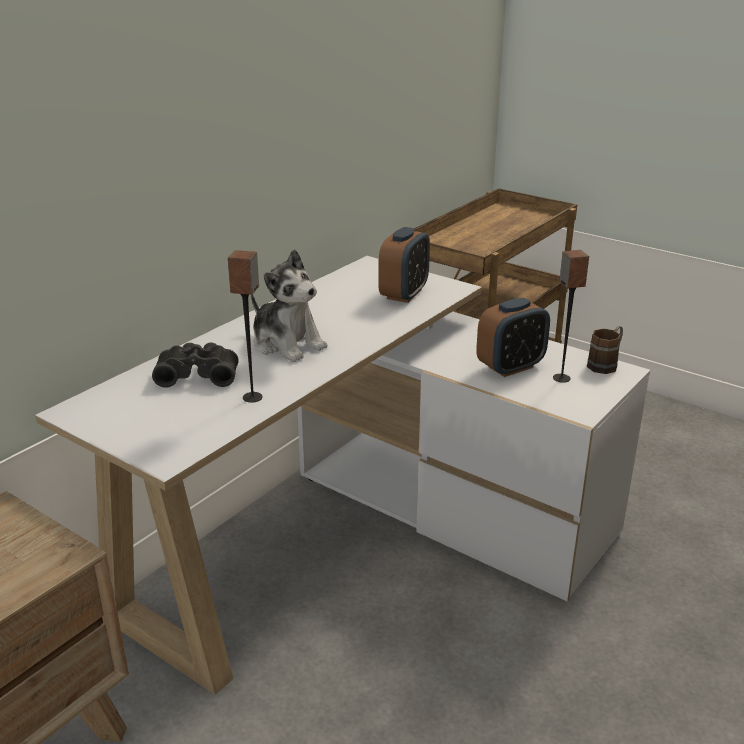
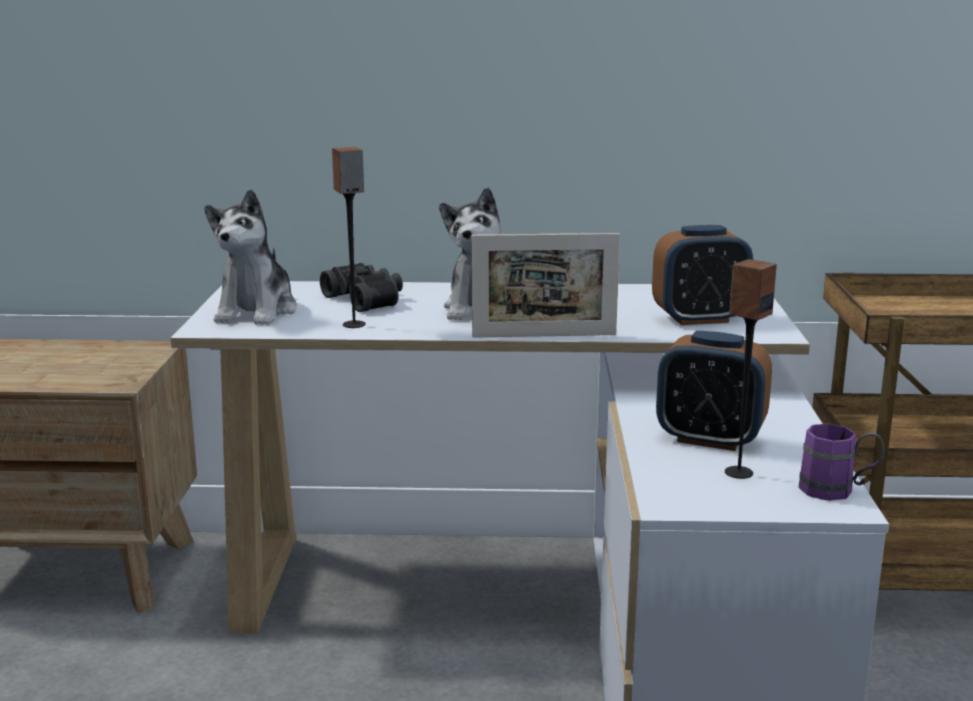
camera: 55 degrees right, 10 degrees down
brown mug [587,326,623,374] -> purple mug [799,423,885,501]
none -> plush toy [205,189,297,325]
none -> picture frame [472,233,620,338]

